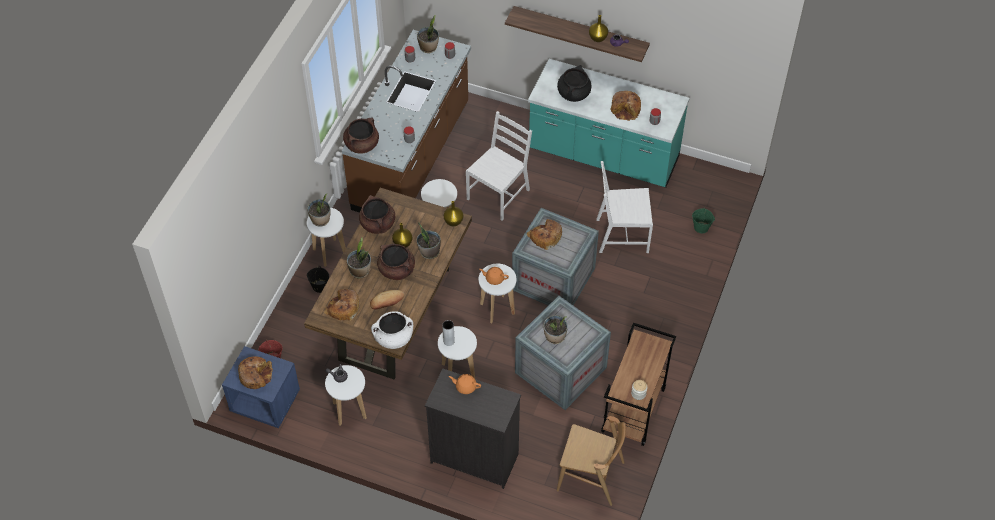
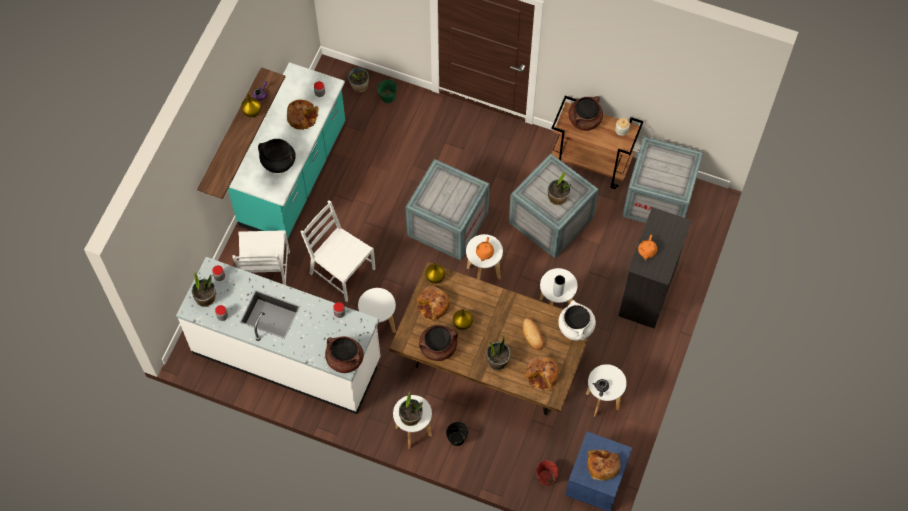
camera: 90 degrees left, 10 degrees up
brown counter [342,30,471,213] -> white counter [176,257,381,414]
brown cooking pot [377,244,415,280] -> brown cooking pot moved to [569,96,603,131]
potted plant [417,222,441,259] -> potted plant moved to [348,68,369,92]
bread [527,219,562,250] -> bread moved to [417,286,451,322]
brown chair [557,416,626,506] -> crate [622,136,703,223]
white chair [596,161,653,253] -> white chair moved to [232,230,290,285]

